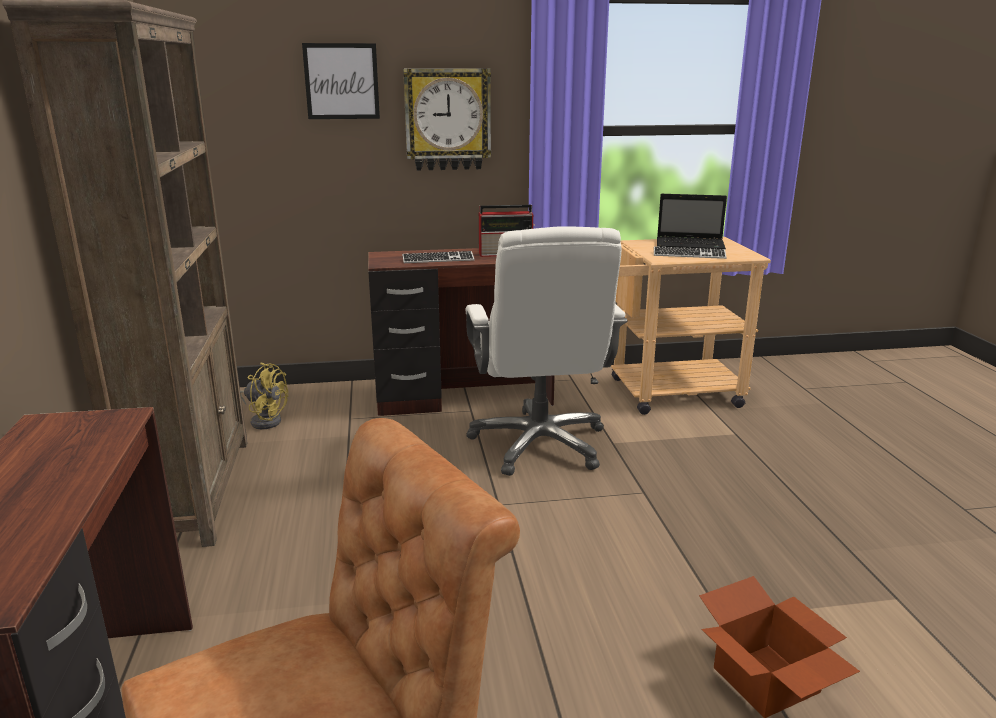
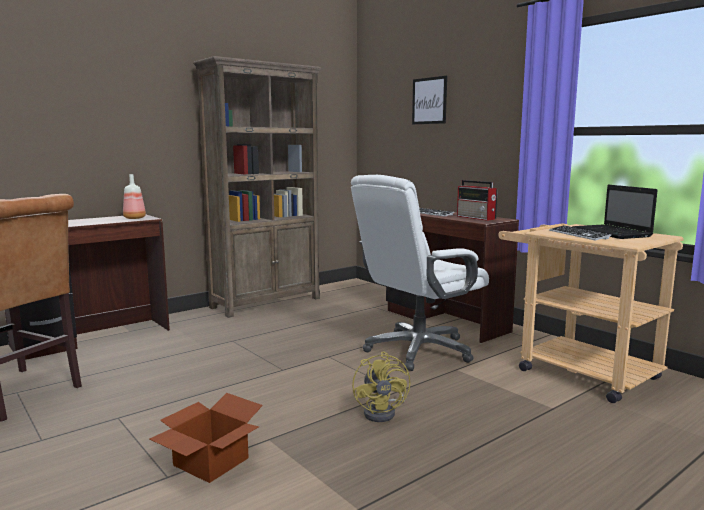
camera: 60 degrees right, 10 degrees down
yellow fan [240,363,288,429] -> yellow fan moved to [352,351,410,422]
wall clock [403,68,491,171] -> none
none -> bottle [123,174,146,219]

